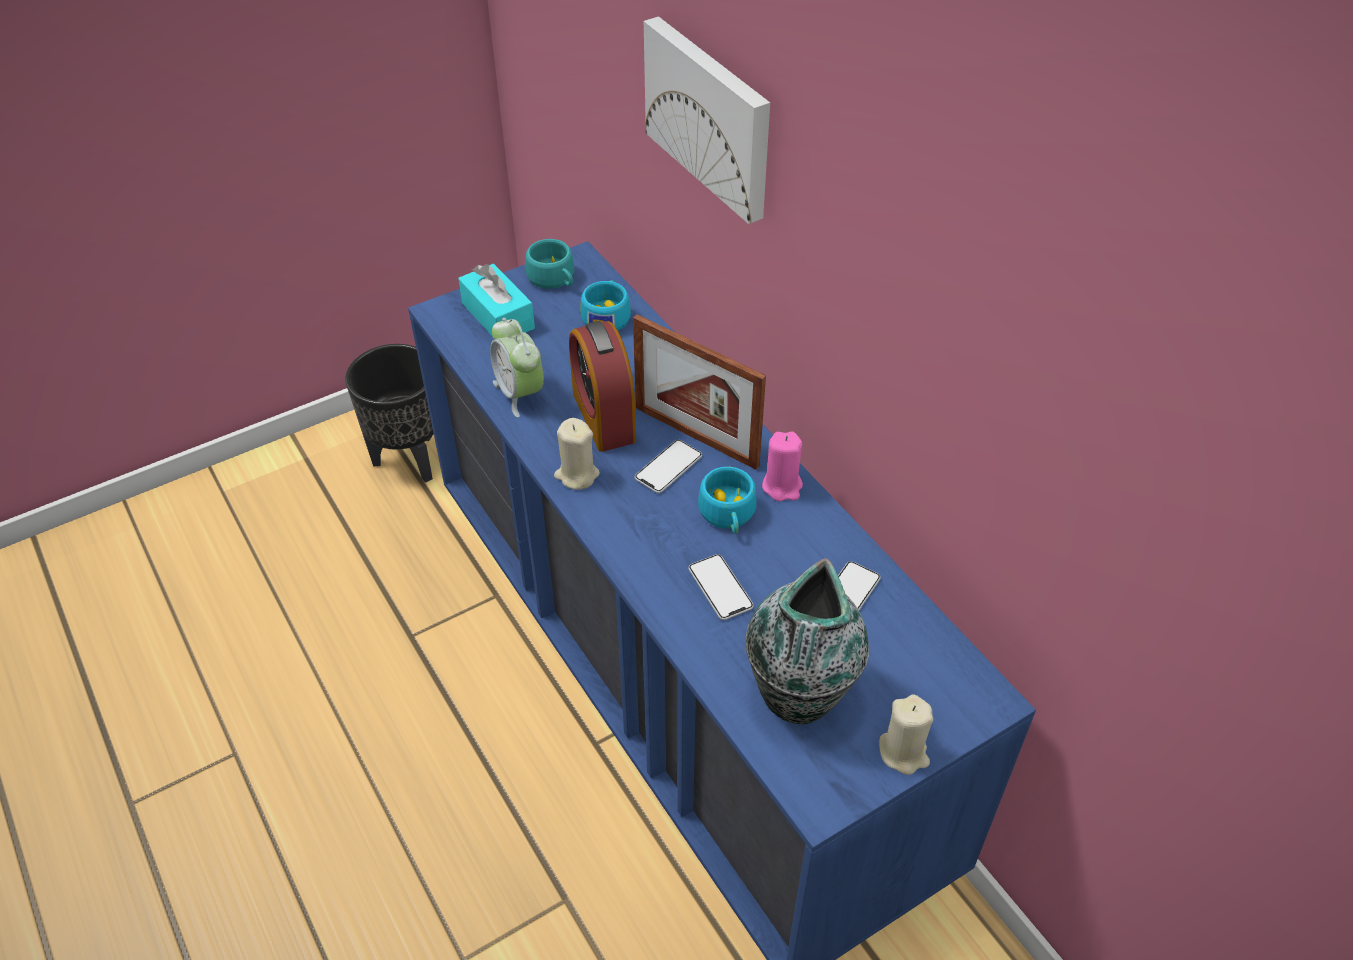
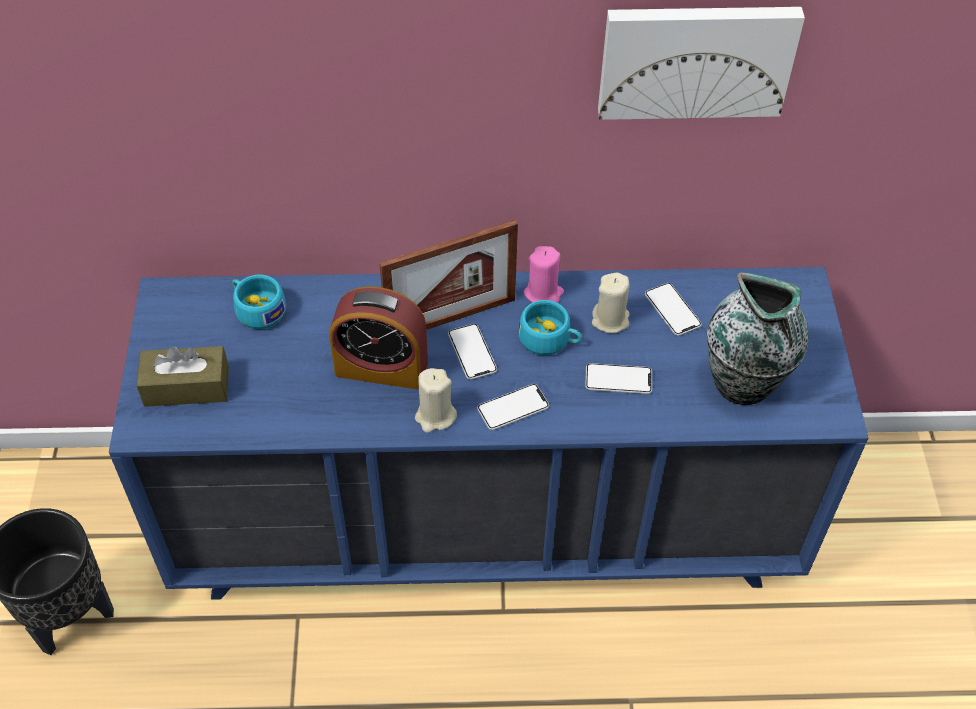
camera: 60 degrees left, 5 degrees up
turquoise tissue box [458,264,535,339] -> brown tissue box [136,346,229,407]
alarm clock [490,318,544,418] -> none
turquoise cup [526,239,574,289] -> none
picture [644,17,770,224] -> picture moved to [598,7,805,120]
beige candle [879,694,933,775] -> beige candle moved to [592,273,630,333]
none -> phone [477,384,549,430]

